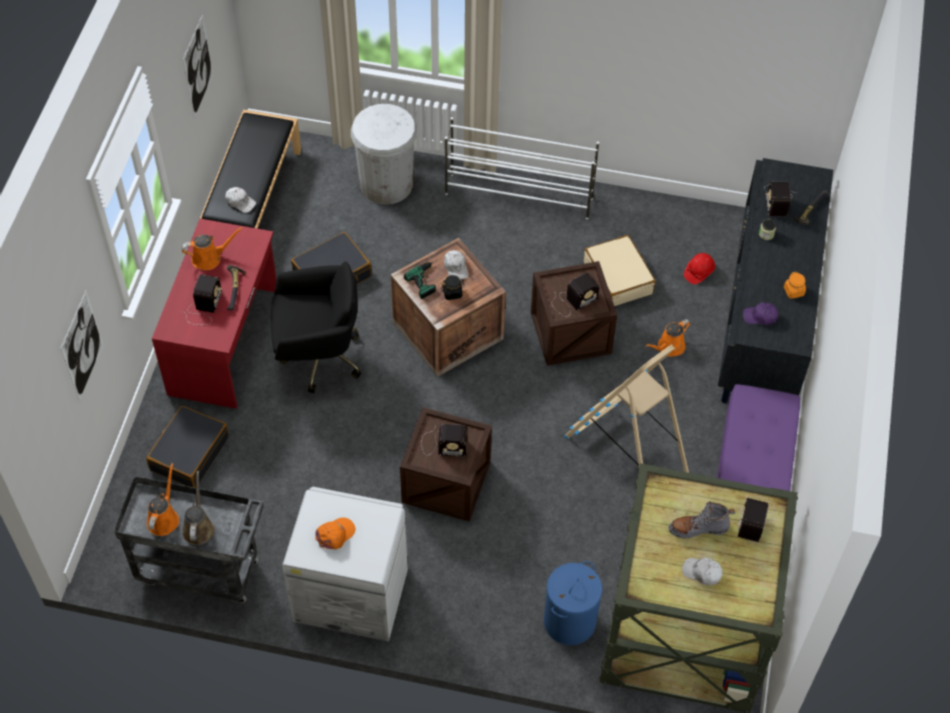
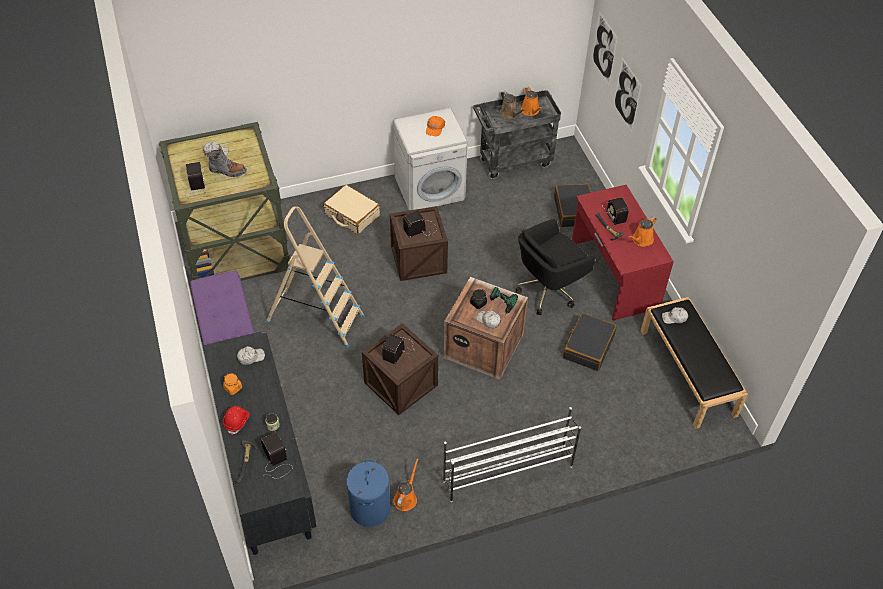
camera: 150 degrees right, 5 degrees down
picture [183,14,213,119] -> picture moved to [592,12,618,85]
white trash can [351,104,417,204] -> none
blue laundry basket [544,561,603,645] -> blue laundry basket moved to [346,458,390,527]
beige suitcase [584,235,656,306] -> beige suitcase moved to [323,185,380,234]
orange watering can [645,319,691,357] -> orange watering can moved to [394,459,418,511]
grey boot [669,502,735,538] -> grey boot turned 45 degrees clockwise [205,149,247,177]
red hard hat [684,253,715,284] -> red hard hat moved to [223,406,249,435]
purple cap [743,302,778,325] -> white cap [237,346,265,365]

